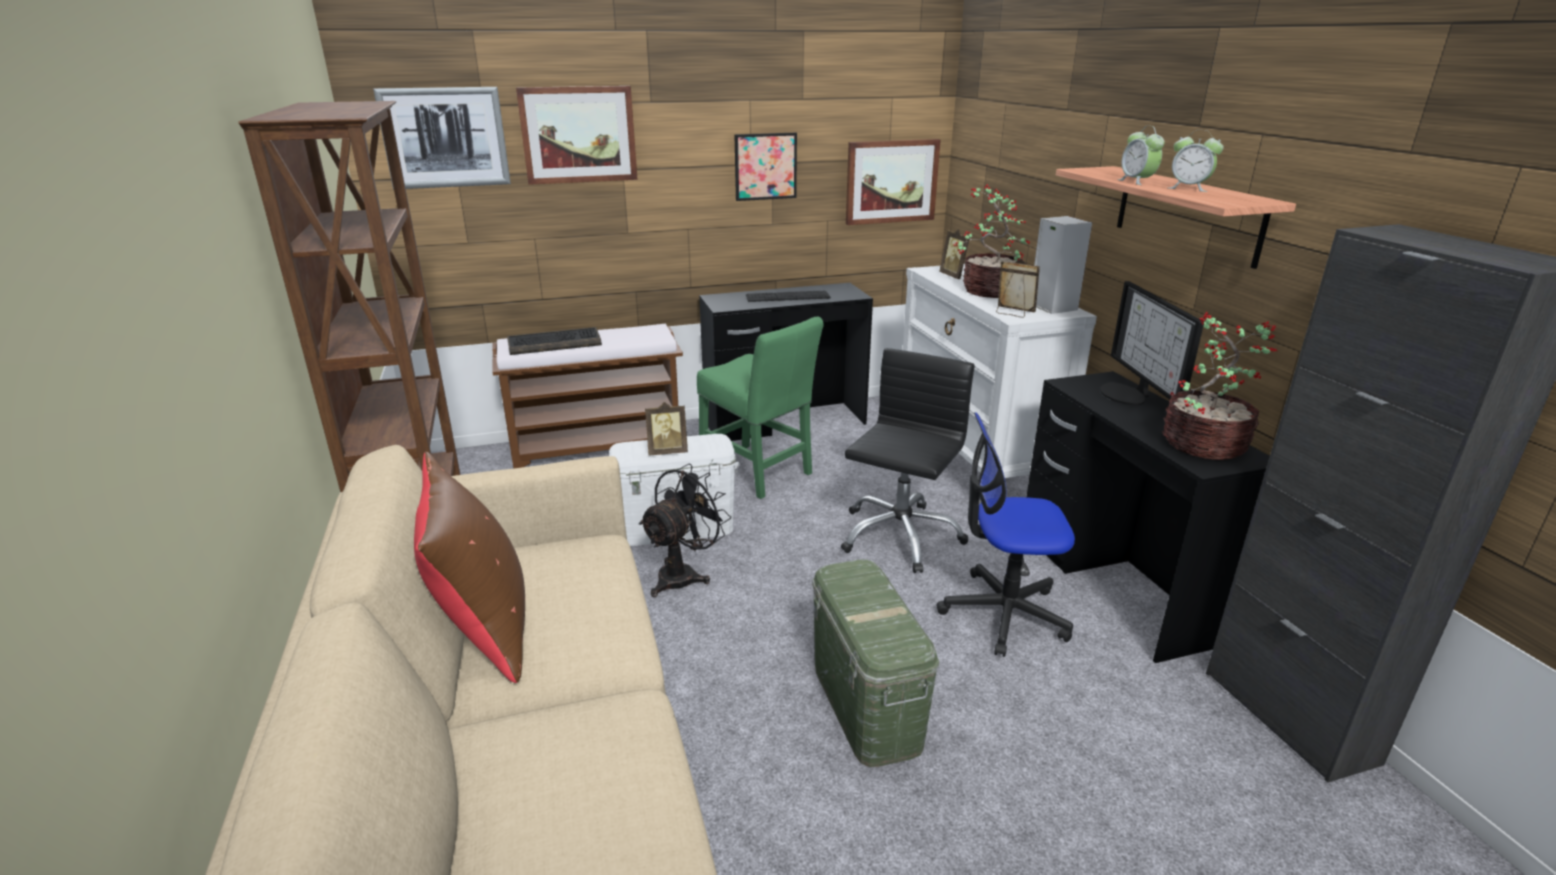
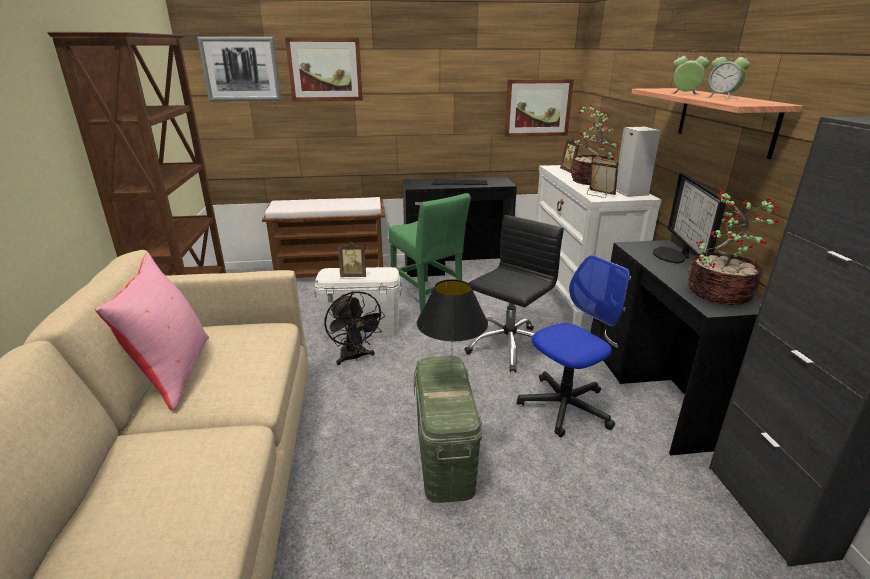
camera: 10 degrees right, 0 degrees up
brown pillow [414,452,525,683] -> pink pillow [95,253,209,410]
keyboard [507,327,602,355] -> none
black fan [639,464,731,597] -> black fan turned 105 degrees clockwise [325,291,385,365]
picture [734,133,797,201] -> none
office chair [936,412,1075,657] -> office chair turned 135 degrees clockwise [517,255,630,437]
alarm clock [1117,126,1165,185] -> alarm clock turned 120 degrees clockwise [673,51,710,94]
none -> black table lamp [417,279,488,384]

